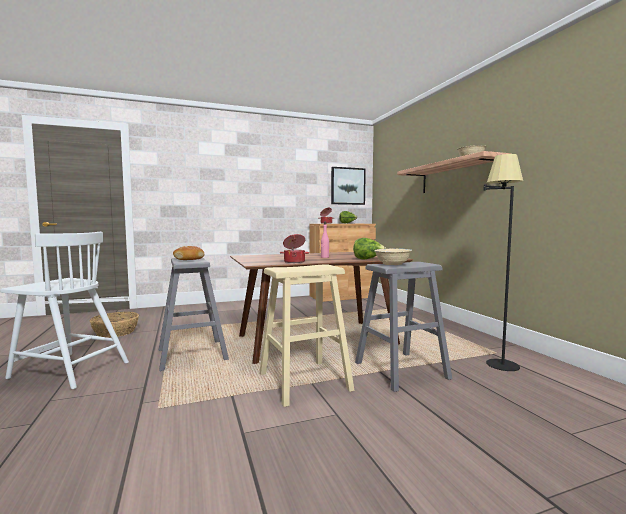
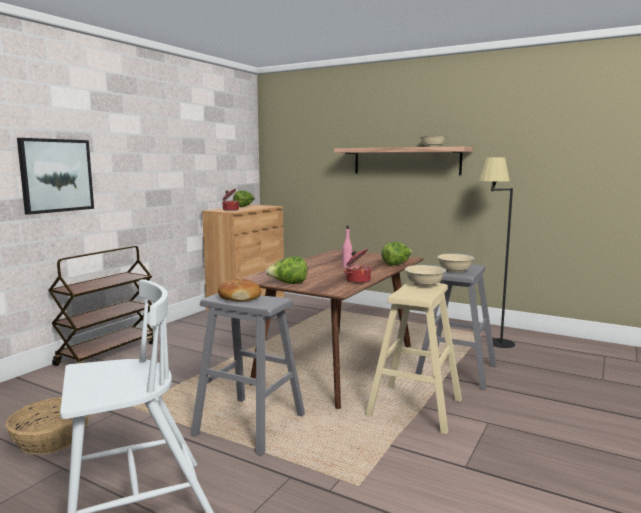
camera: 40 degrees left, 5 degrees up
picture [331,167,366,205] -> picture moved to [17,138,94,215]
none -> brown cart [48,246,153,366]
none -> lettuce [266,256,307,284]
none -> beige bowl [405,265,446,287]

